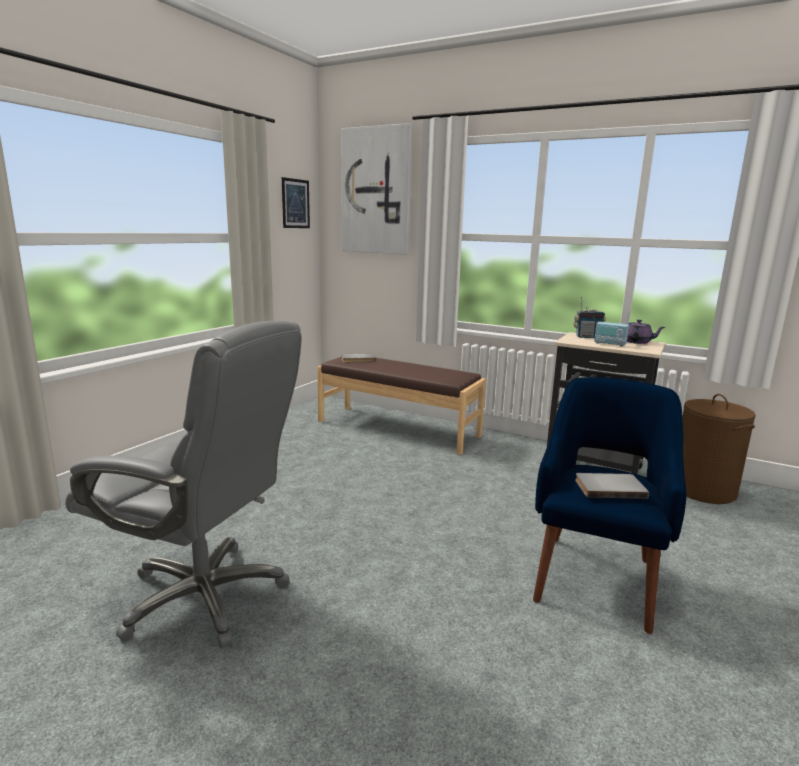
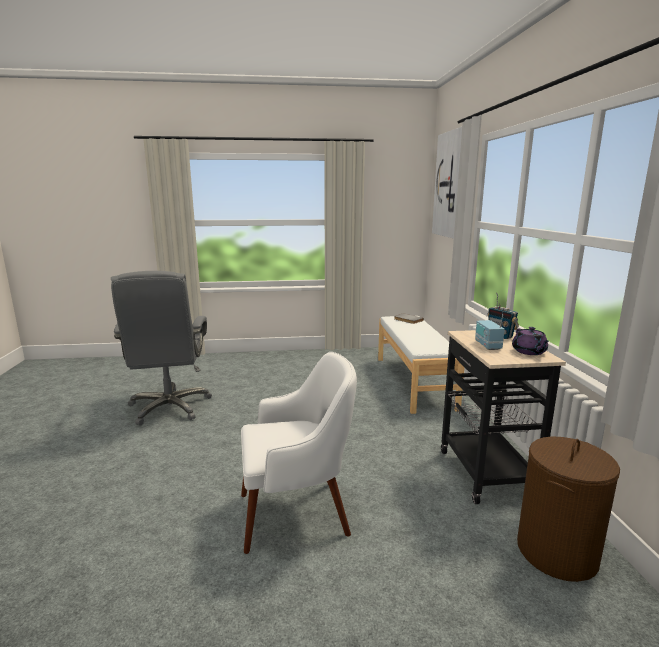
camera: 55 degrees right, 0 degrees up
picture [282,177,310,228] -> none
brown bench [317,357,486,455] -> white bench [378,316,465,414]
blue armchair [533,377,687,634] -> white armchair [241,352,357,554]
grey book [575,473,649,499] -> none

